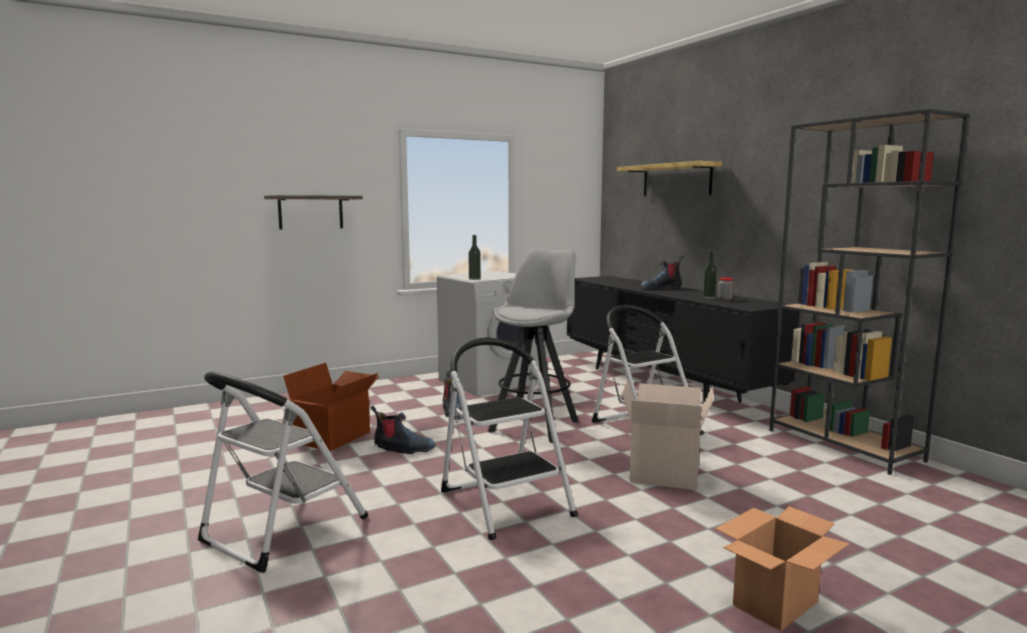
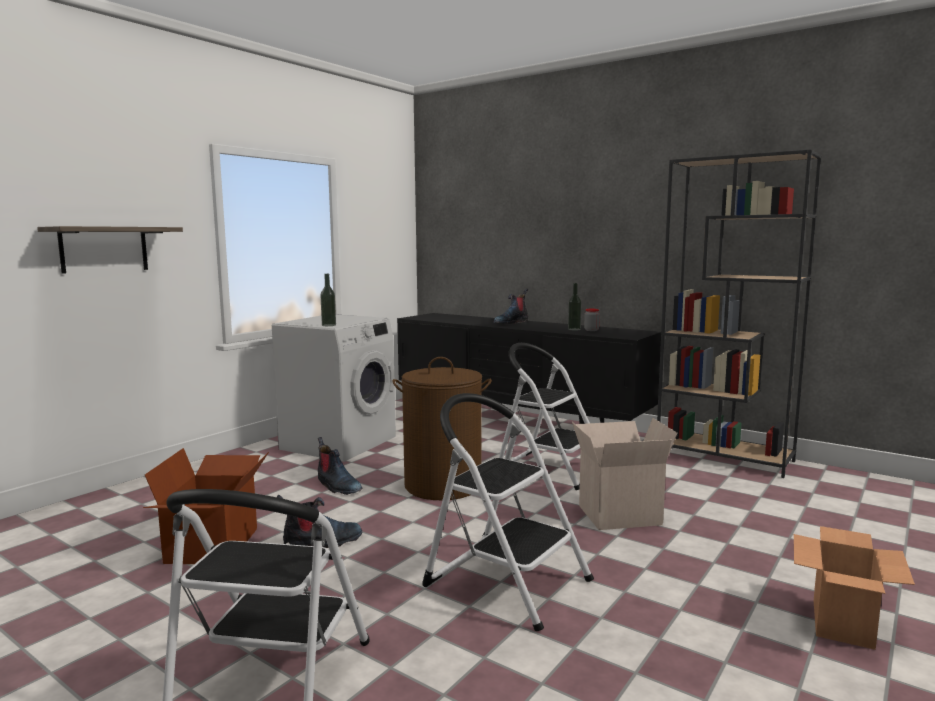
camera: 25 degrees left, 0 degrees up
grey stool [488,249,578,443] -> brown laundry basket [392,357,492,500]
shelf [617,161,722,196] -> none

